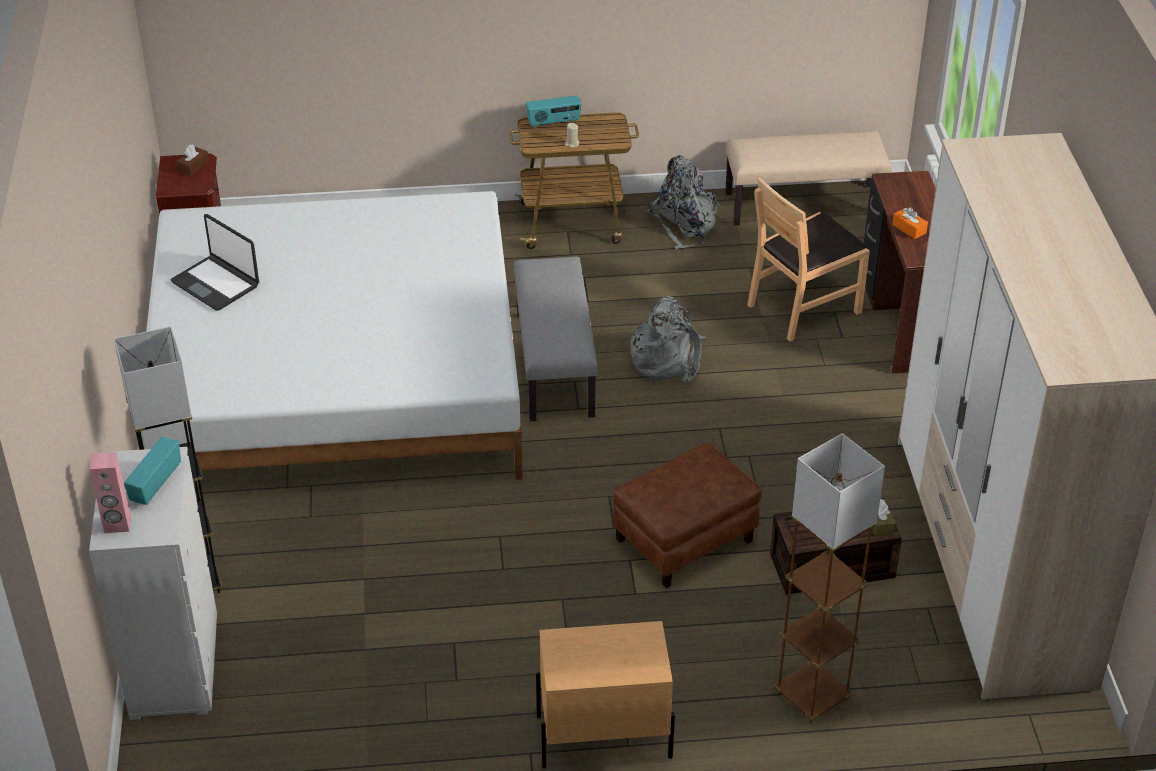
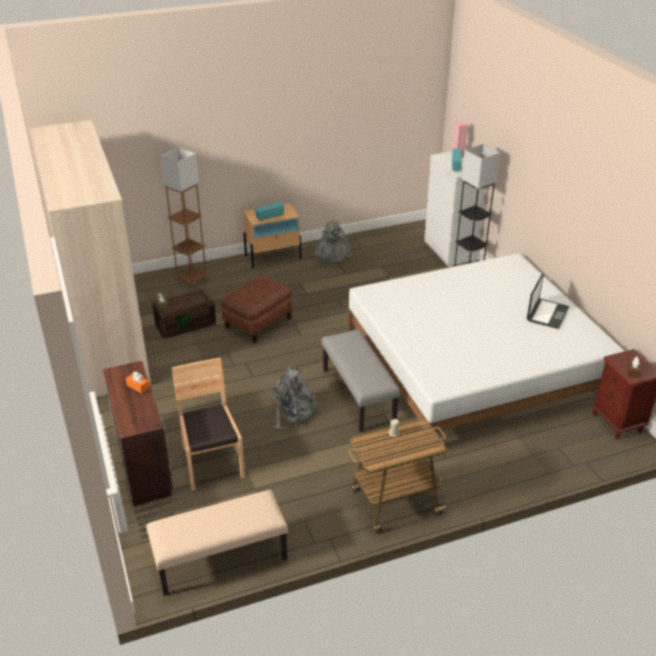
camera: 165 degrees right, 5 degrees down
laptop [171,214,259,311] -> laptop turned 90 degrees clockwise [527,274,569,329]
radio [526,95,582,128] -> radio moved to [255,202,284,222]
grey backpack [647,155,720,249] -> grey backpack moved to [315,220,352,263]
brown chair [747,177,870,342] -> brown chair turned 60 degrees counterclockwise [172,358,245,490]

